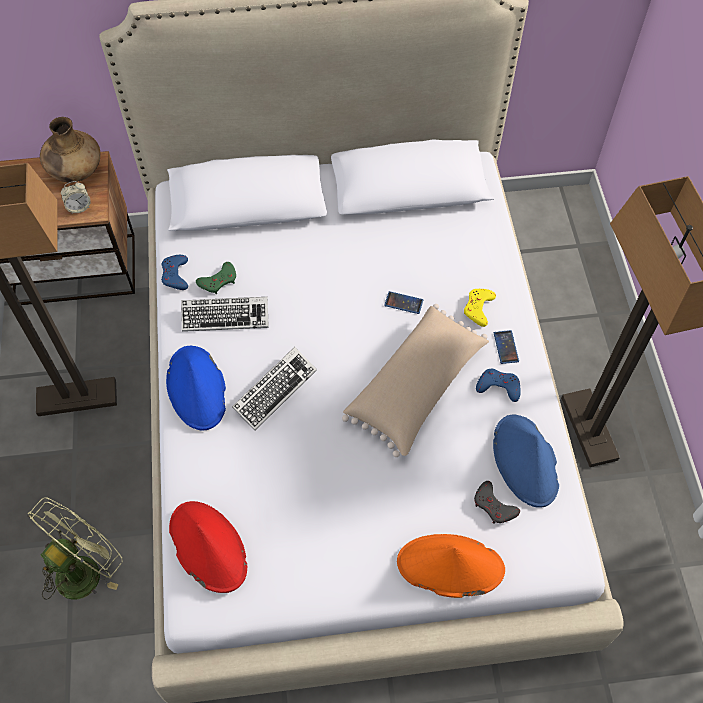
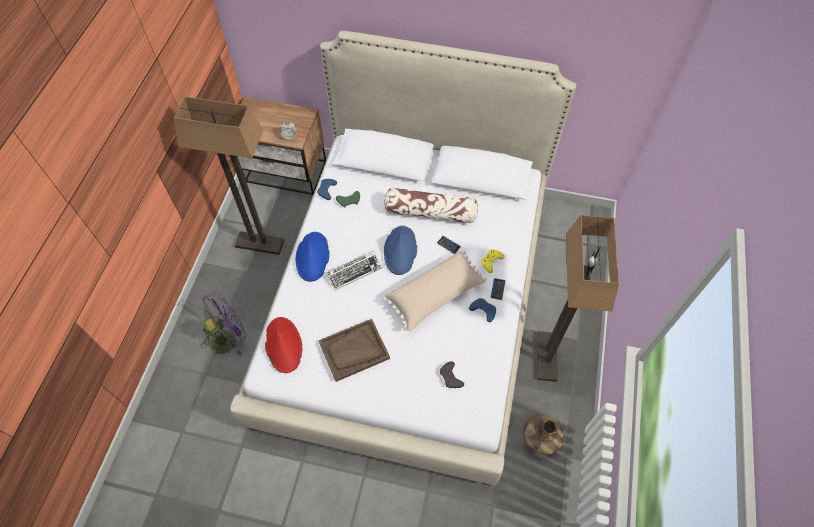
camera: 20 degrees right, 0 degrees up
green fan [27,497,122,600] -> purple fan [201,291,246,356]
brown vase [40,117,101,182] -> brown vase moved to [523,414,564,455]
keyboard [181,297,269,332] -> none
orange hat [397,534,505,598] -> none
blue hat [493,415,559,508] -> blue hat moved to [384,226,417,275]
none -> brown tray [319,319,390,382]
none -> pillow [384,187,478,224]

